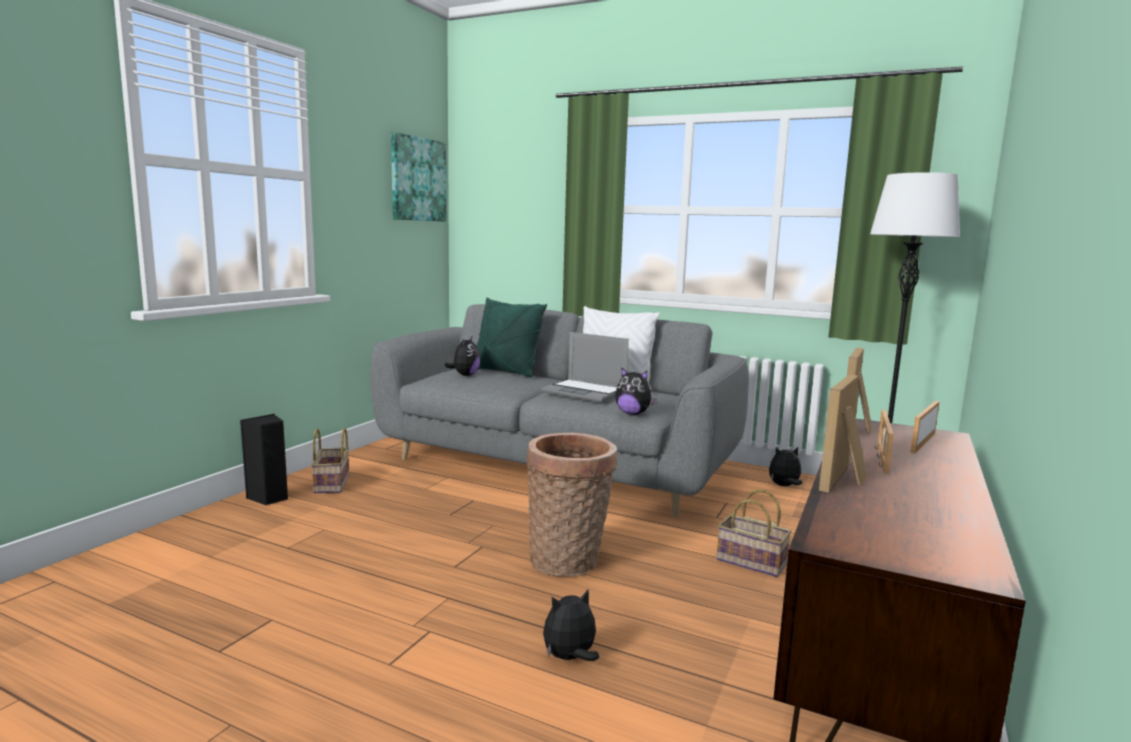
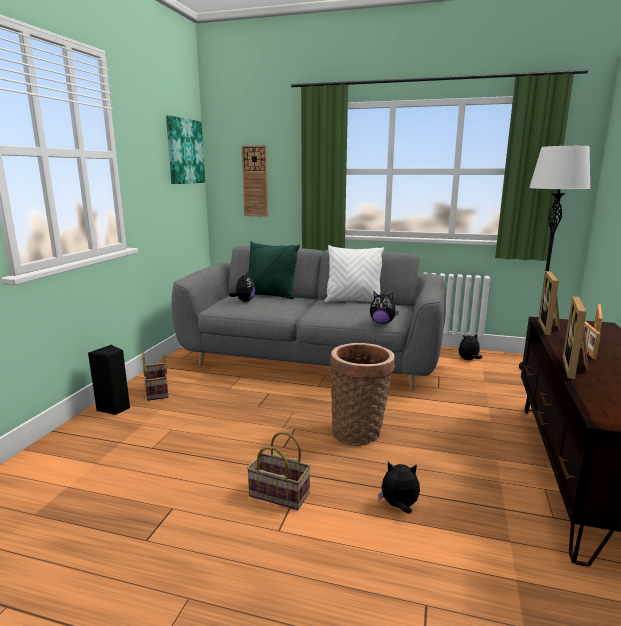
camera: 10 degrees left, 5 degrees up
laptop [542,332,629,402] -> none
plush toy [543,589,599,661] -> plush toy turned 45 degrees clockwise [378,462,420,514]
basket [716,489,792,577] -> basket moved to [247,432,311,510]
none -> wall clock [242,145,268,217]

